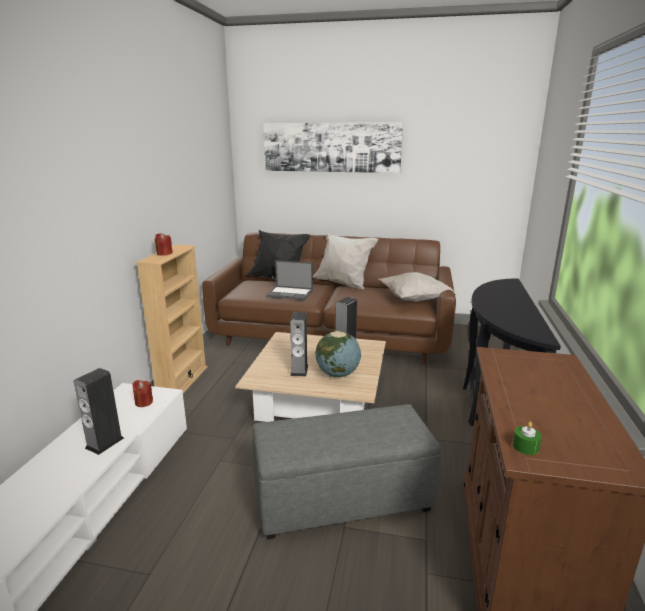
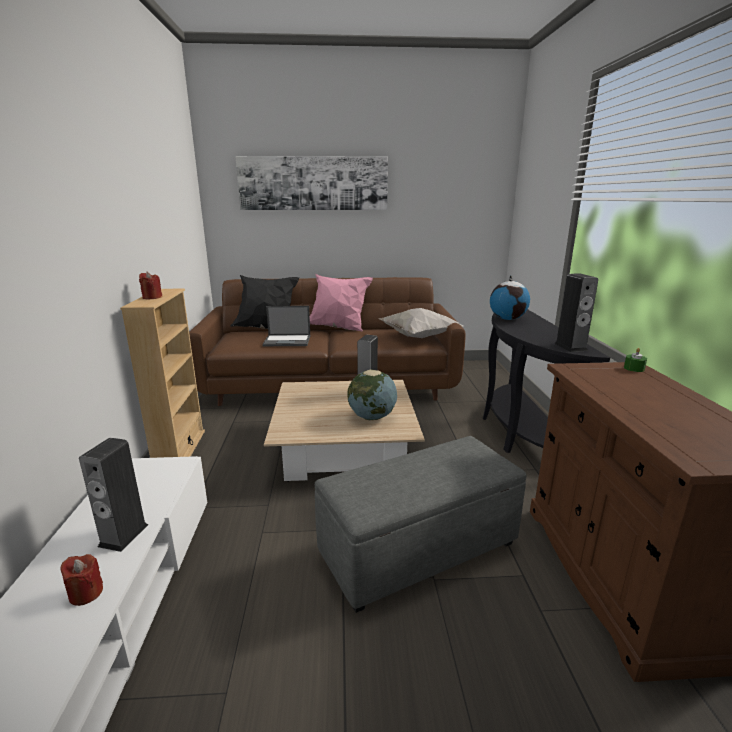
camera: 15 degrees left, 0 degrees up
red candle [132,380,153,407] -> red candle moved to [60,554,103,606]
speaker [290,312,308,376] -> speaker moved to [554,273,598,352]
white pillow [313,232,378,289] -> pink pillow [310,274,373,331]
green candle [513,422,542,455] -> green candle moved to [624,348,647,372]
none -> globe [490,276,530,320]

